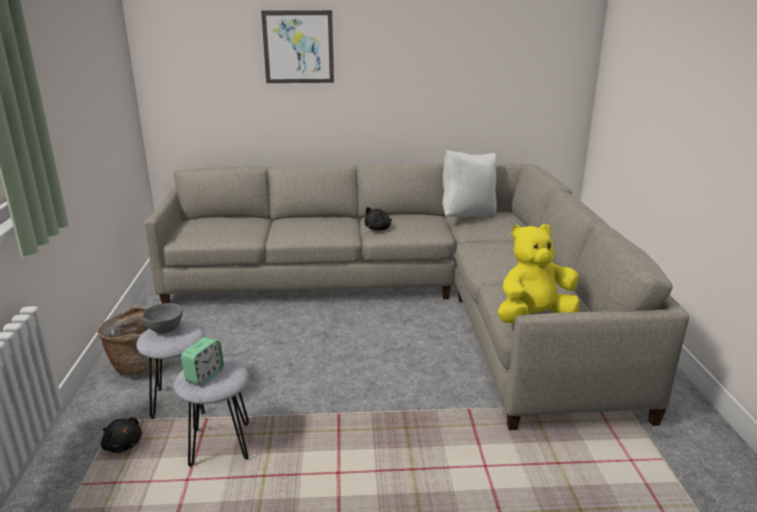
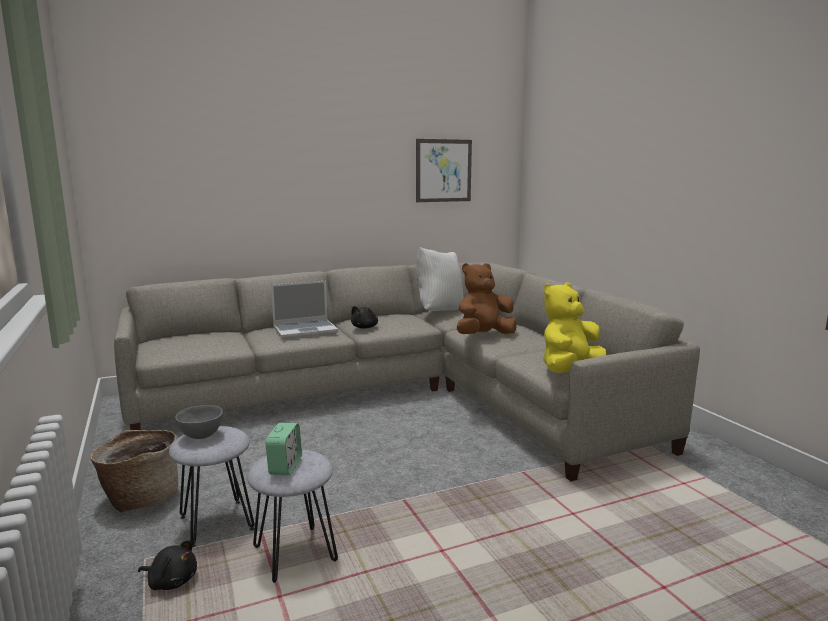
camera: 20 degrees left, 10 degrees down
picture [261,10,334,83] -> picture moved to [416,139,472,202]
none -> laptop [271,281,338,339]
none -> brown plush toy [457,263,516,334]

